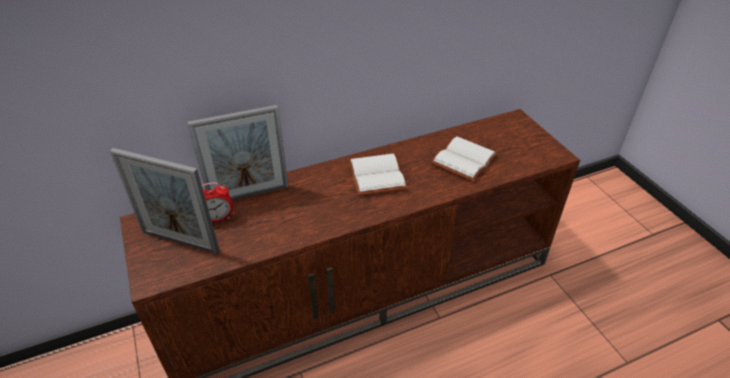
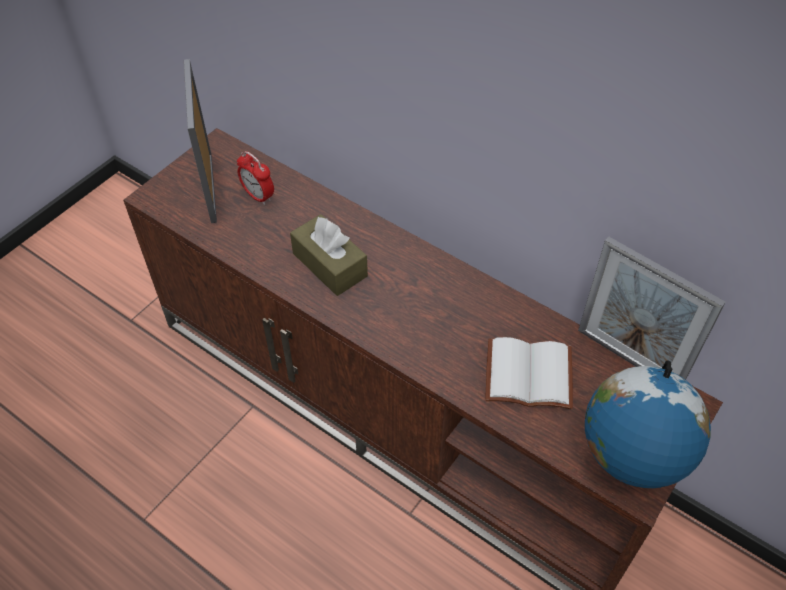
camera: 60 degrees right, 10 degrees up
picture frame [188,105,288,200] -> picture frame moved to [578,237,726,380]
white book [348,153,407,196] -> none
none -> brown tissue box [290,214,368,296]
none -> globe [585,360,711,488]

